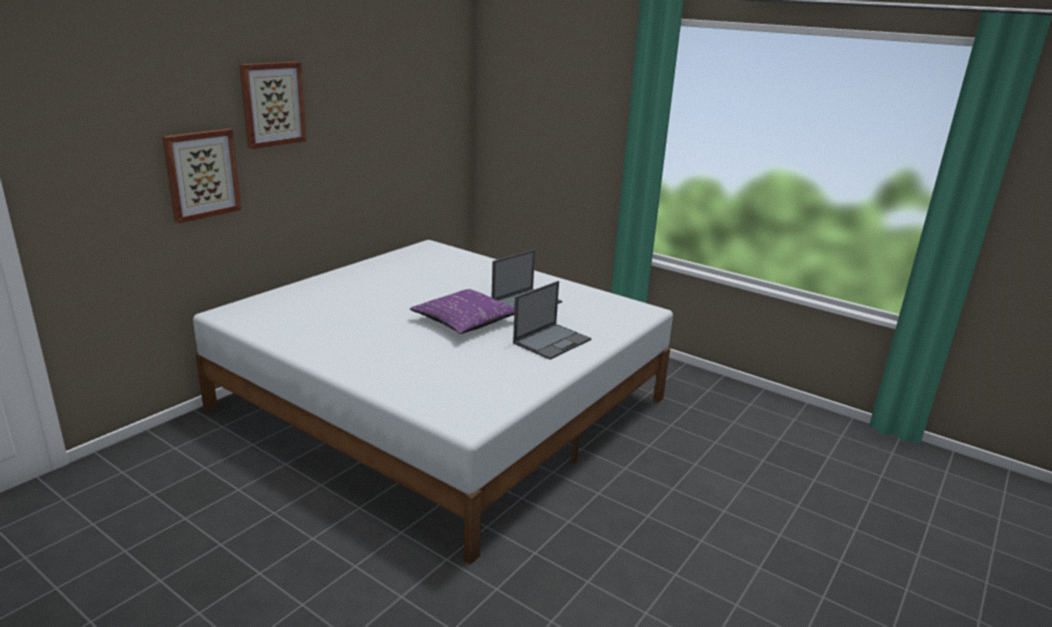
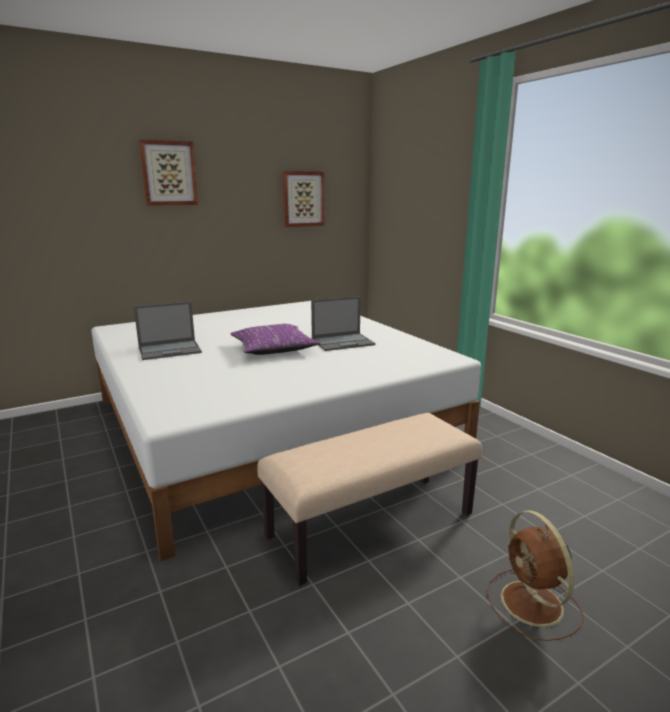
camera: 25 degrees right, 5 degrees down
picture [162,129,241,223] -> picture moved to [282,171,325,227]
laptop [513,281,591,360] -> laptop moved to [134,302,202,360]
none -> beige bench [257,413,482,586]
none -> brown fan [487,511,584,641]

